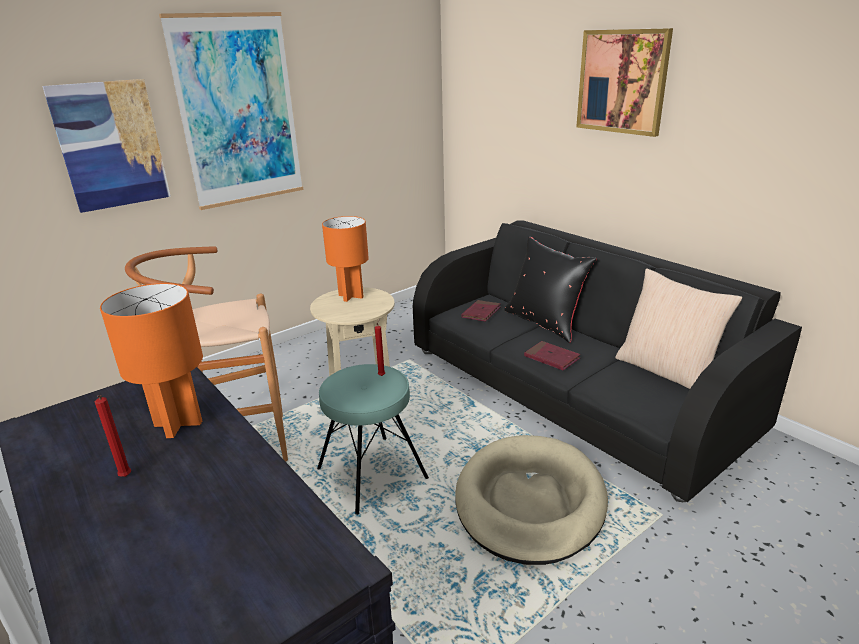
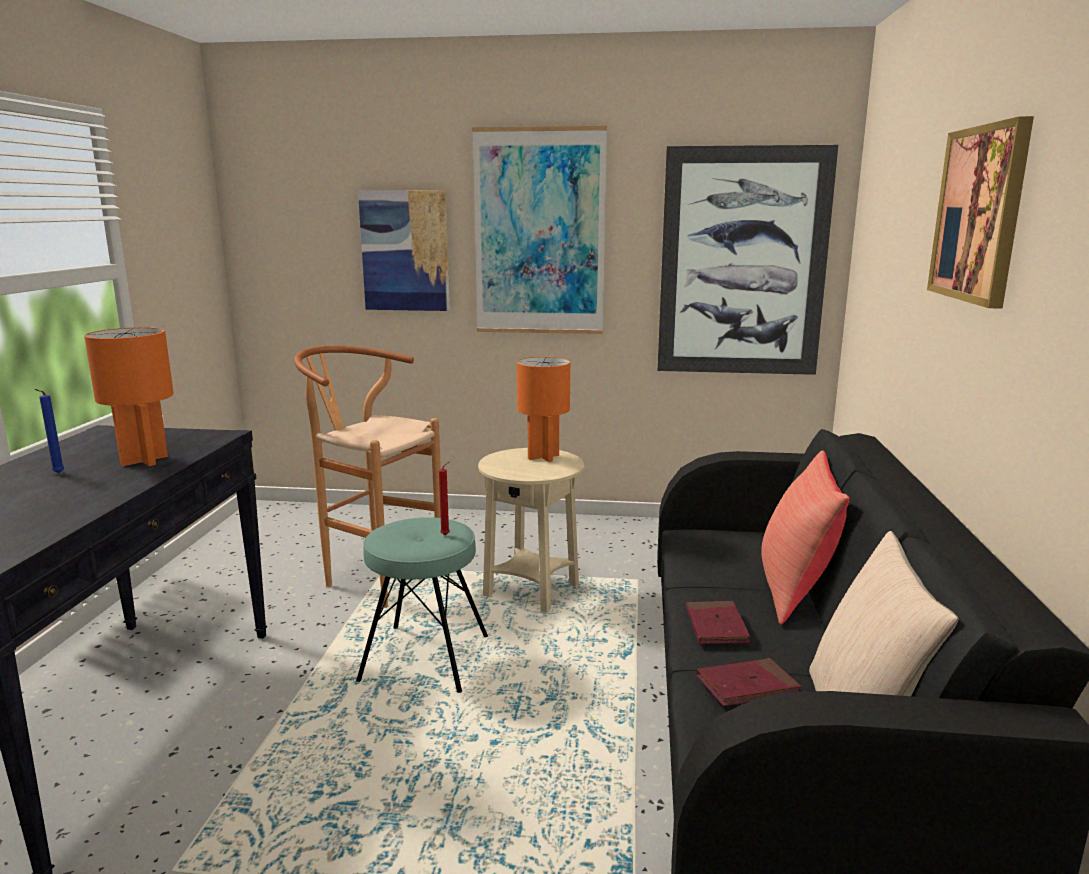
camera: 45 degrees right, 10 degrees down
red candle [95,395,131,477] -> blue candle [35,389,64,473]
beige dog bed [456,435,608,565] -> none
red book [461,300,501,322] -> red book moved to [696,658,802,706]
black pillow [504,236,597,343] -> red pillow [761,450,850,624]
none -> picture [657,145,838,375]

